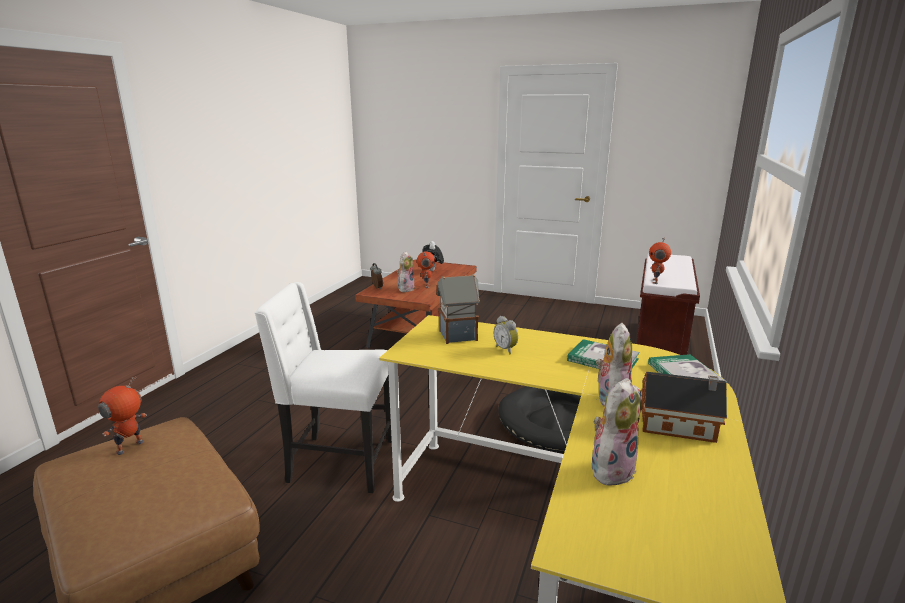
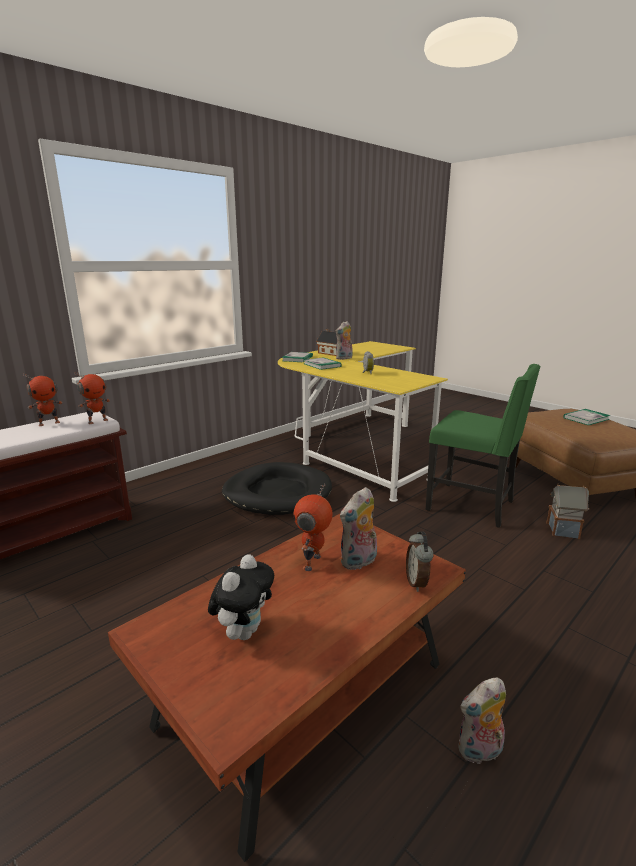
camera: 155 degrees left, 0 degrees up
toy robot [98,376,147,455] -> toy robot moved to [23,374,63,426]
white chair [254,282,392,493] -> green chair [426,364,541,528]
toy house [436,274,481,344] -> toy house moved to [546,484,589,539]
plush toy [592,378,642,486] -> plush toy moved to [458,678,506,764]
none -> book [563,409,610,425]

